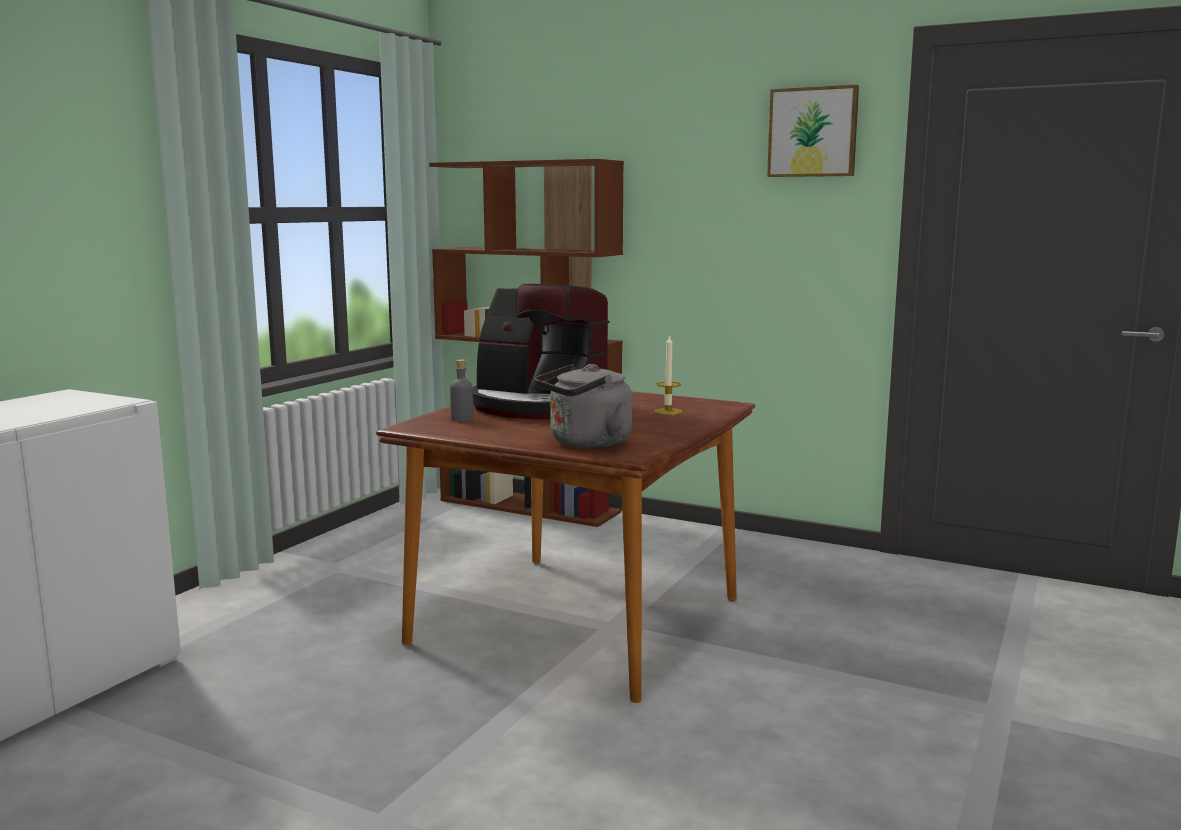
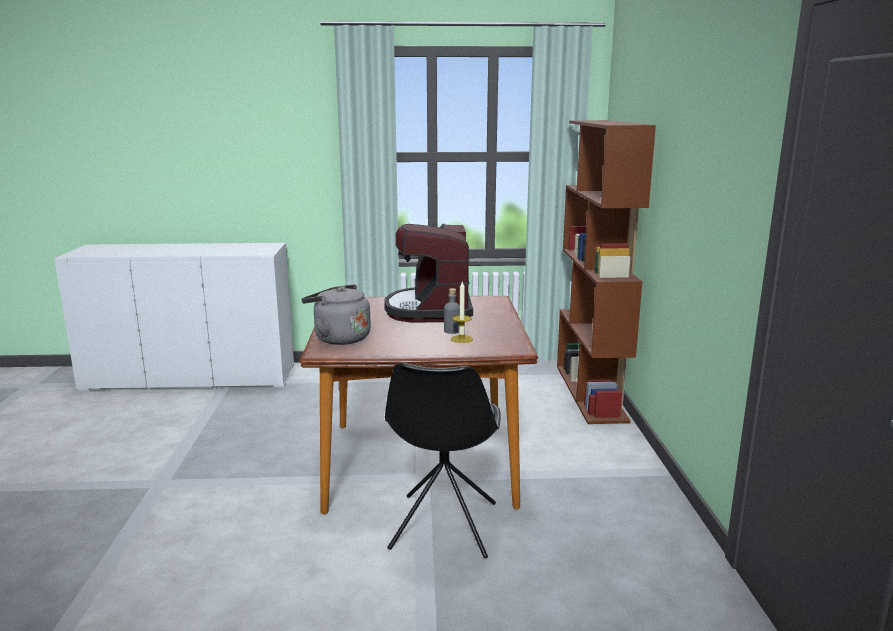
camera: 60 degrees right, 5 degrees up
grey bottle [450,359,473,421] -> grey bottle moved to [444,288,460,334]
picture [767,85,859,177] -> none
none -> black chair [385,363,501,559]

